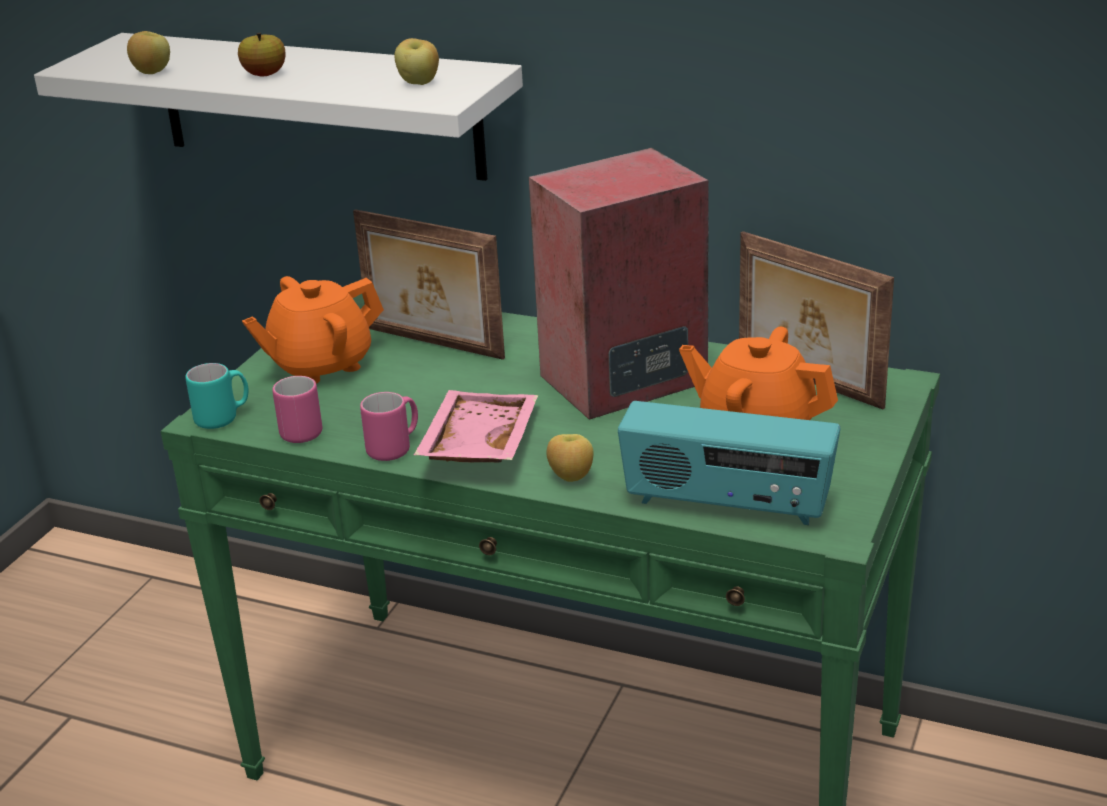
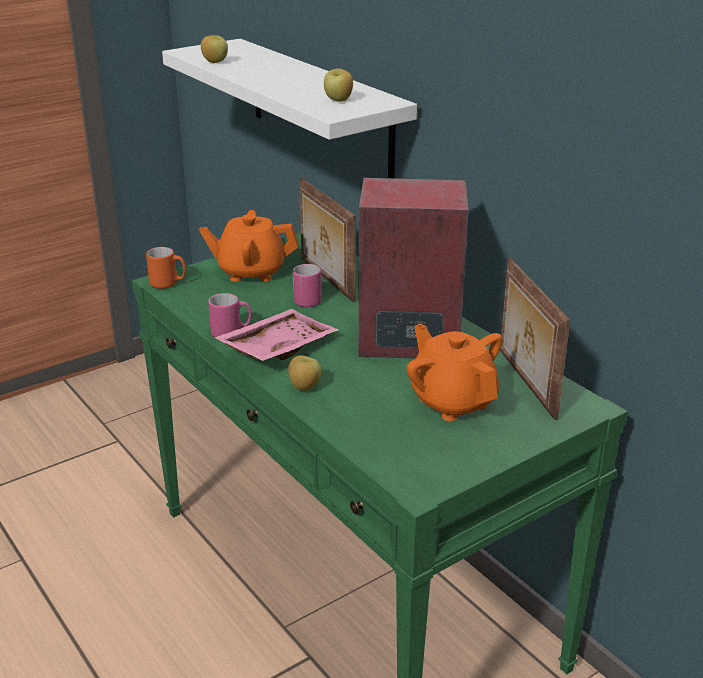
camera: 30 degrees right, 0 degrees up
turquoise mug [185,363,249,429] -> orange mug [146,247,186,289]
apple [238,33,286,76] -> none
pink mug [272,376,322,443] -> pink mug moved to [293,264,322,307]
radio [618,401,840,525] -> none

